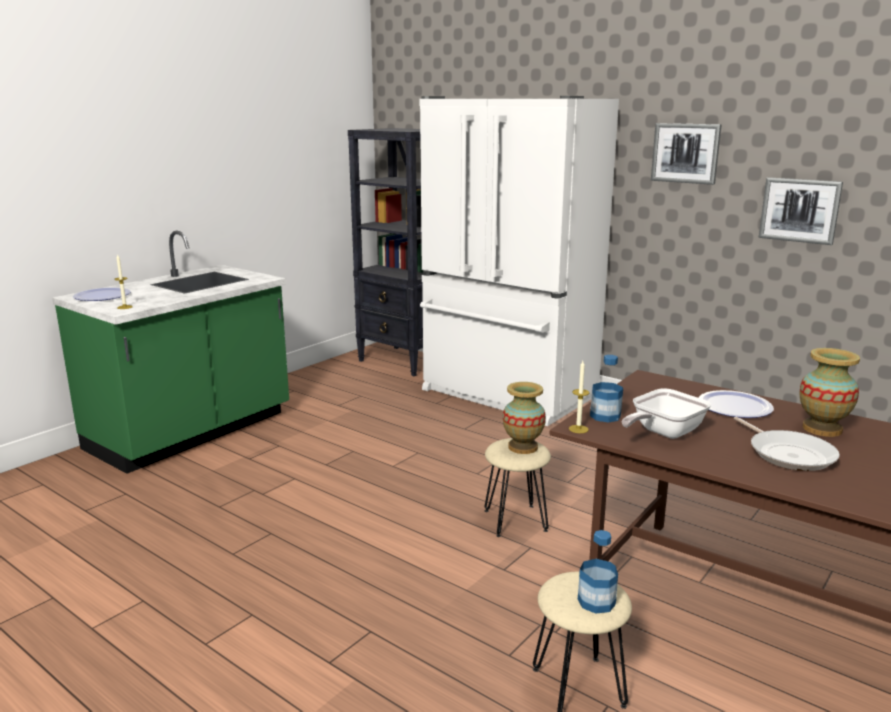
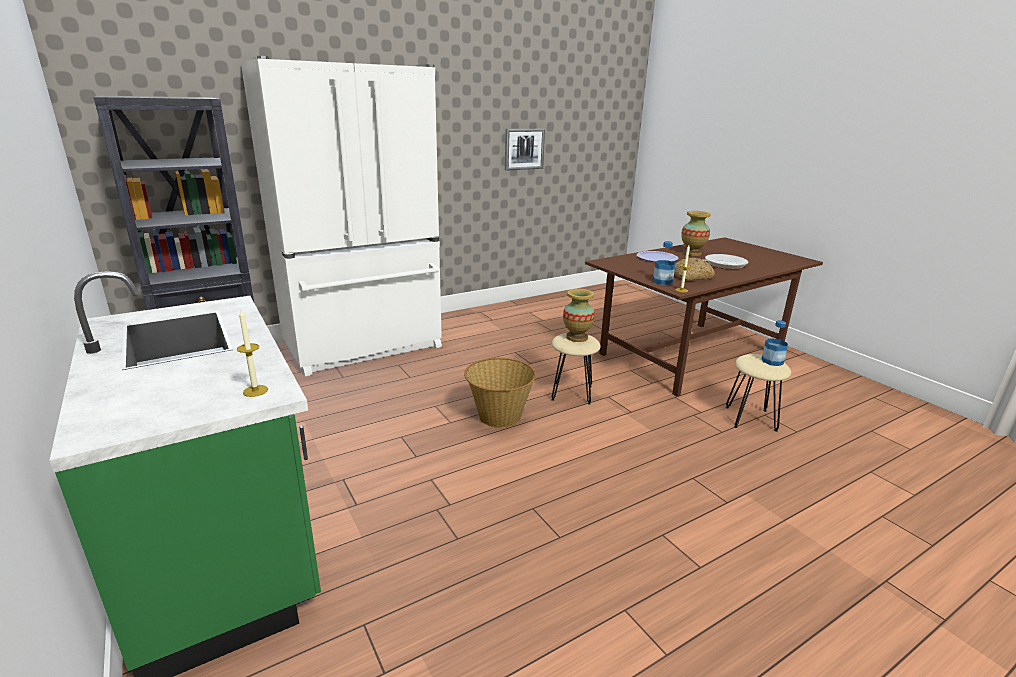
camera: 70 degrees left, 5 degrees up
plate [73,287,131,301] -> none
frying pan [622,388,711,439] -> bread [674,258,715,281]
picture [651,123,722,185] -> none
none -> basket [464,358,536,428]

